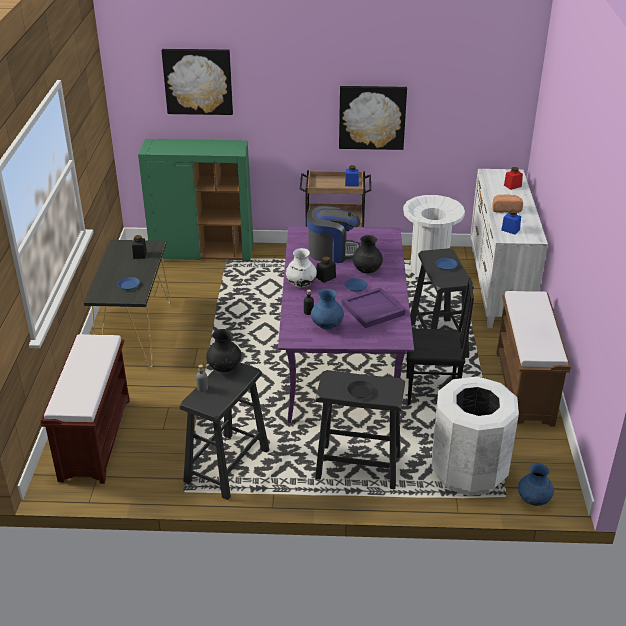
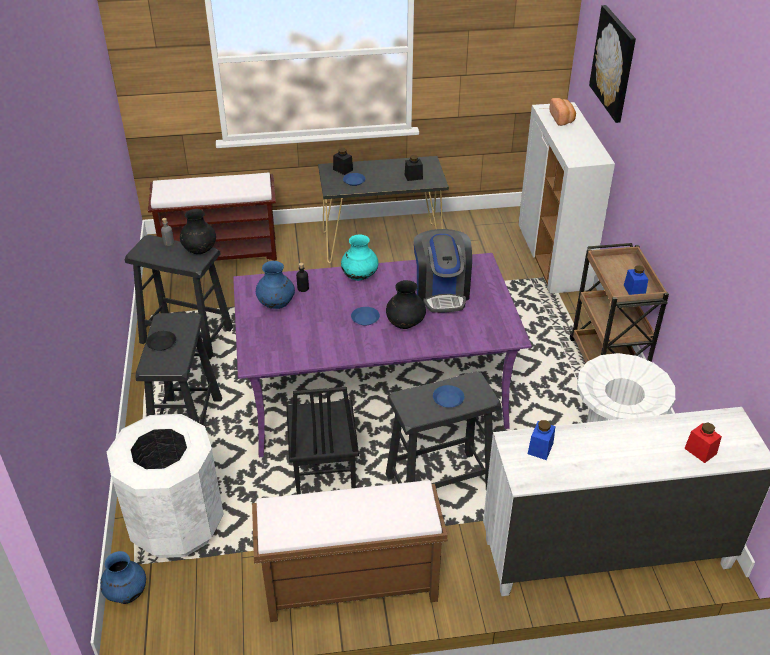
camera: 80 degrees right, 5 degrees up
green cabinet [138,139,253,261] -> white cabinet [518,102,615,294]
white vase [286,248,317,287] -> turquoise vase [341,235,379,281]
black jar [316,256,336,283] -> black jar moved to [333,148,353,175]
picture [339,86,407,150] -> none
purple tray [342,287,405,328] -> none
bread [492,194,523,213] -> bread moved to [549,98,576,126]

